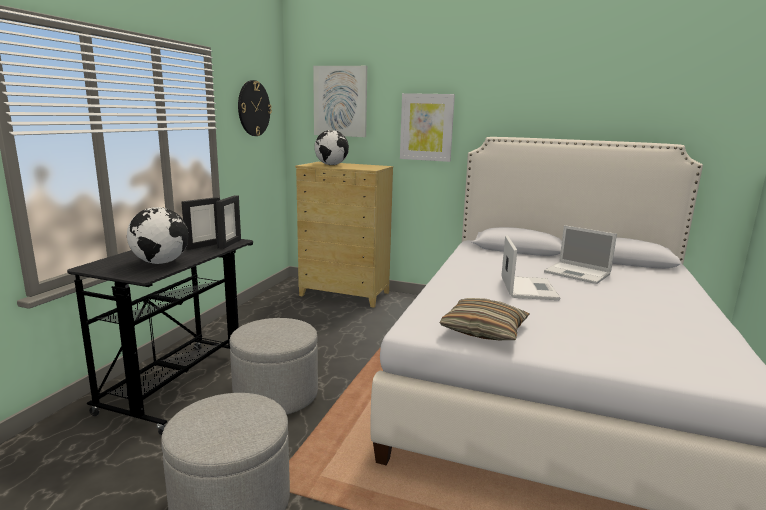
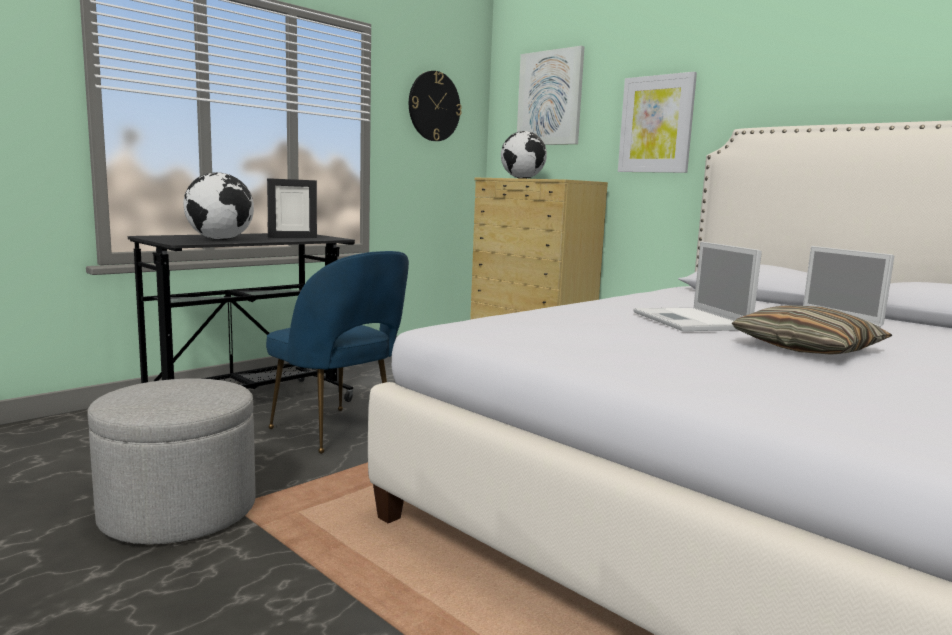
camera: 25 degrees right, 5 degrees down
picture frame [216,195,241,249] -> none
grey ottoman [229,318,318,415] -> blue chair [266,251,409,454]
pillow [439,298,529,341] -> pillow moved to [732,305,893,355]
laptop [501,235,560,300] -> laptop turned 135 degrees clockwise [633,241,762,331]

